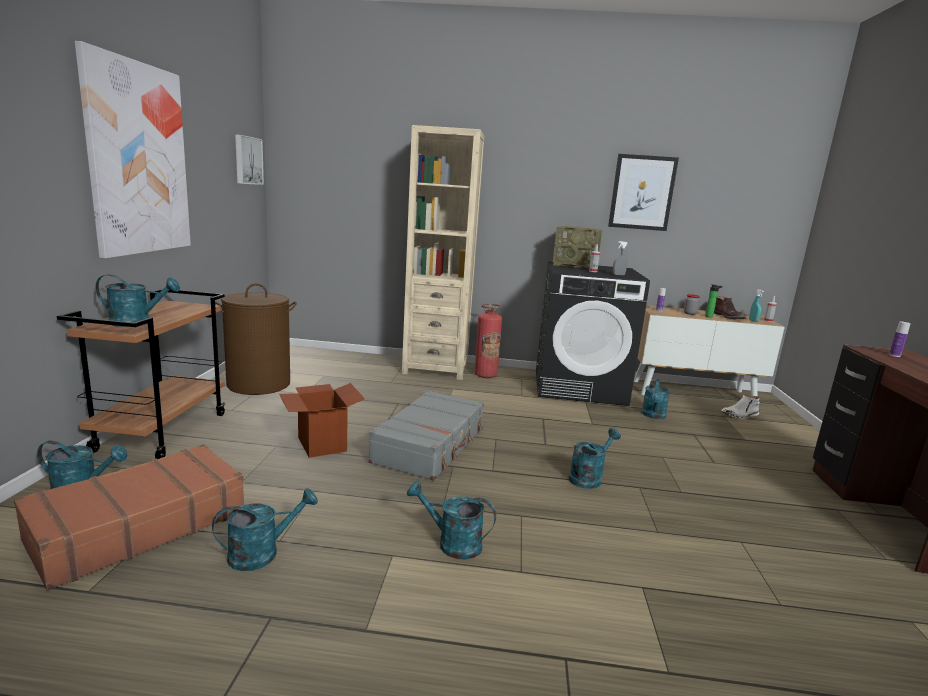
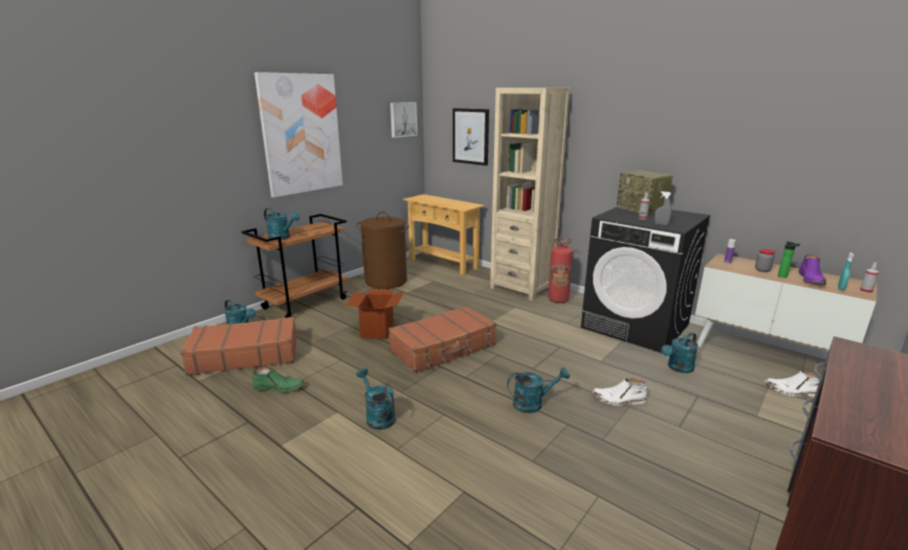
camera: 35 degrees right, 5 degrees up
turquoise watering can [212,488,318,571] -> green boot [252,367,304,393]
grey suitcase [368,390,484,481] -> brown suitcase [388,306,496,373]
picture [608,154,679,231] -> picture moved to [453,108,489,166]
brown boot [714,296,747,319] -> purple boot [799,254,826,285]
bottle [889,321,911,357] -> none
none -> beige console table [403,194,485,275]
none -> white boot [592,378,647,406]

